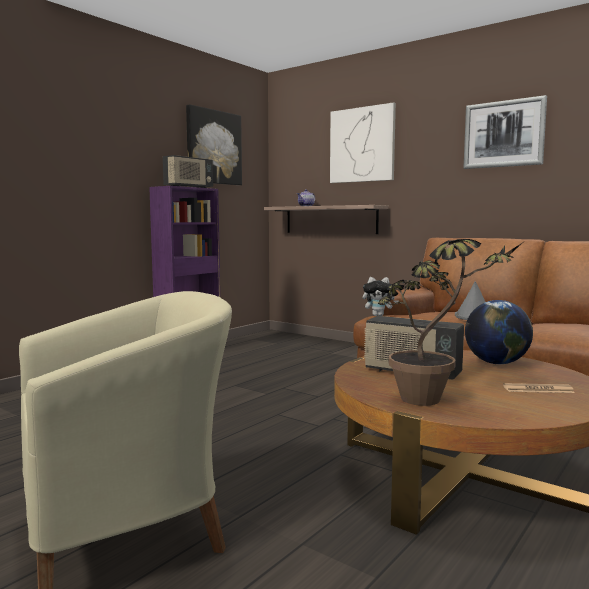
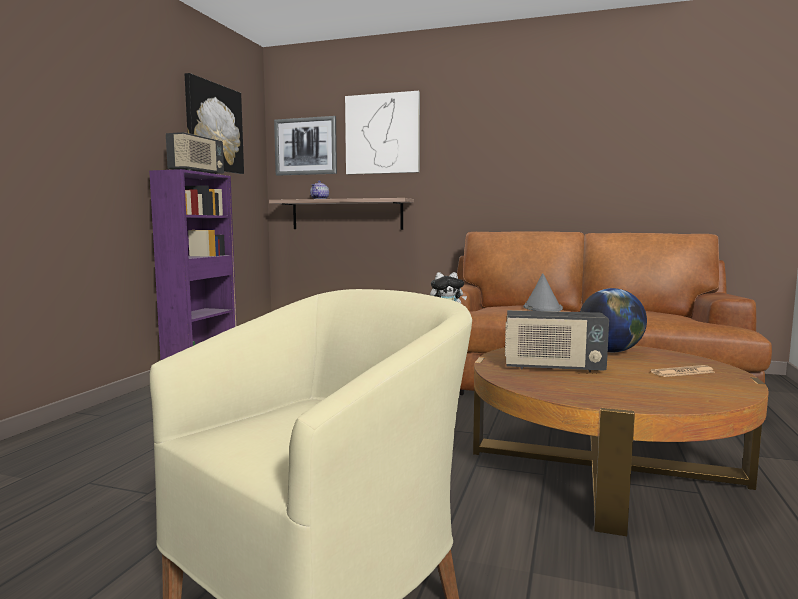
camera: 20 degrees left, 0 degrees up
potted plant [378,239,522,406] -> none
picture [463,95,547,169] -> picture moved to [274,116,337,176]

